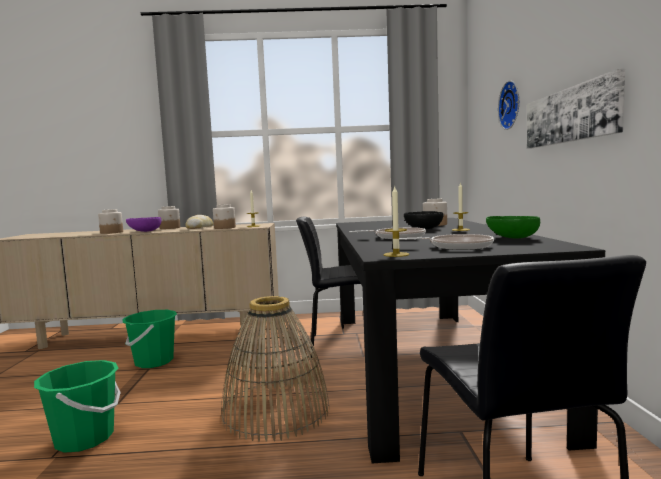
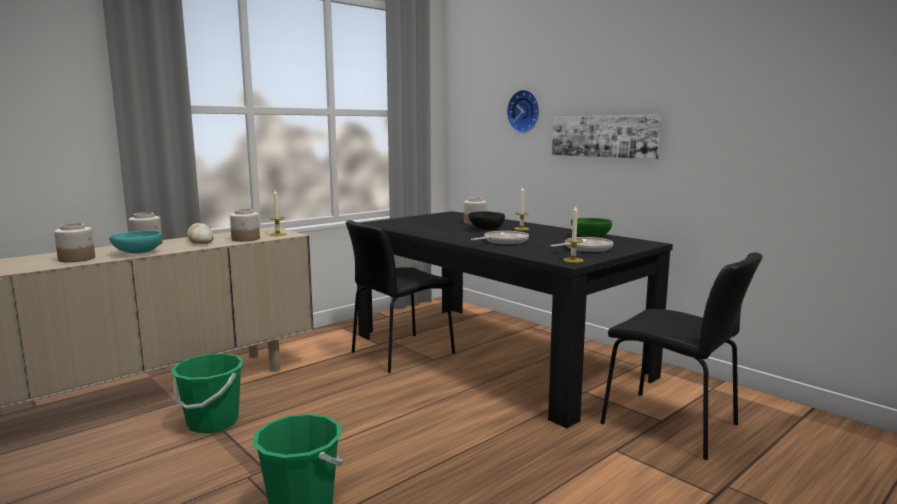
camera: 40 degrees left, 5 degrees up
purple bowl [126,217,161,232] -> turquoise bowl [109,231,162,253]
basket [221,296,329,442] -> none

